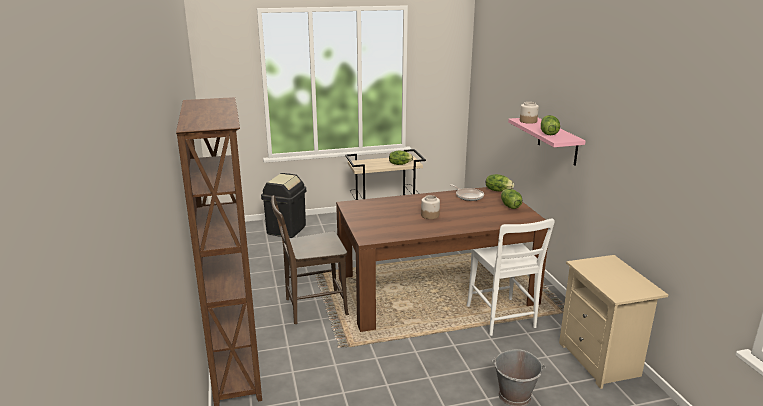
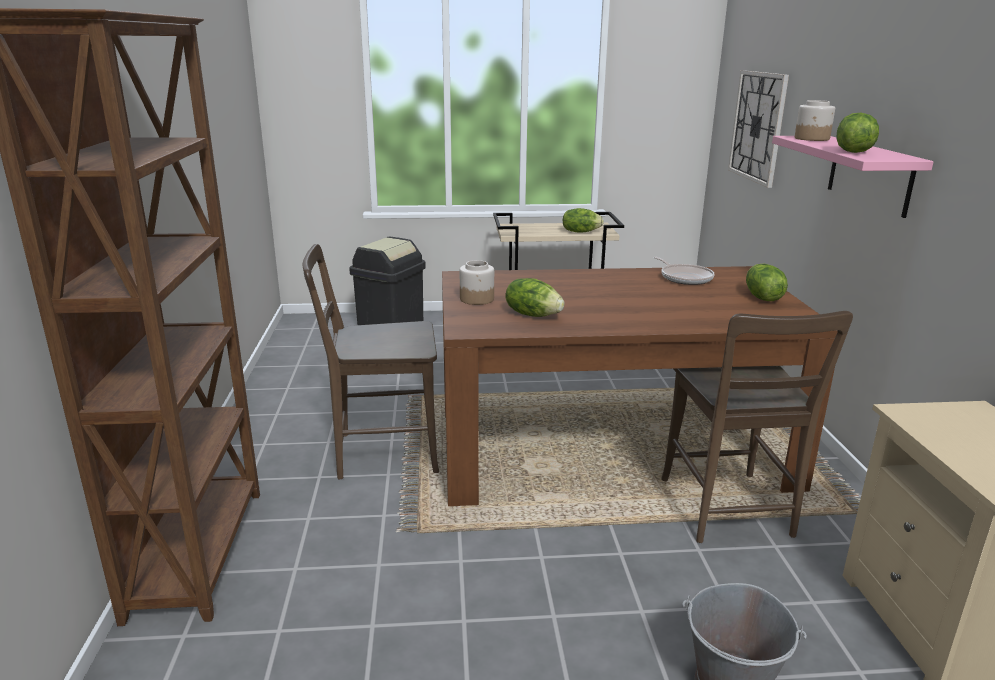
camera: 10 degrees right, 0 degrees up
jar [421,195,440,219] -> jar moved to [460,260,494,305]
white chair [466,219,555,336] -> brown chair [661,311,853,543]
lettuce [486,174,514,192] -> lettuce moved to [506,278,564,317]
none -> wall clock [728,70,789,188]

